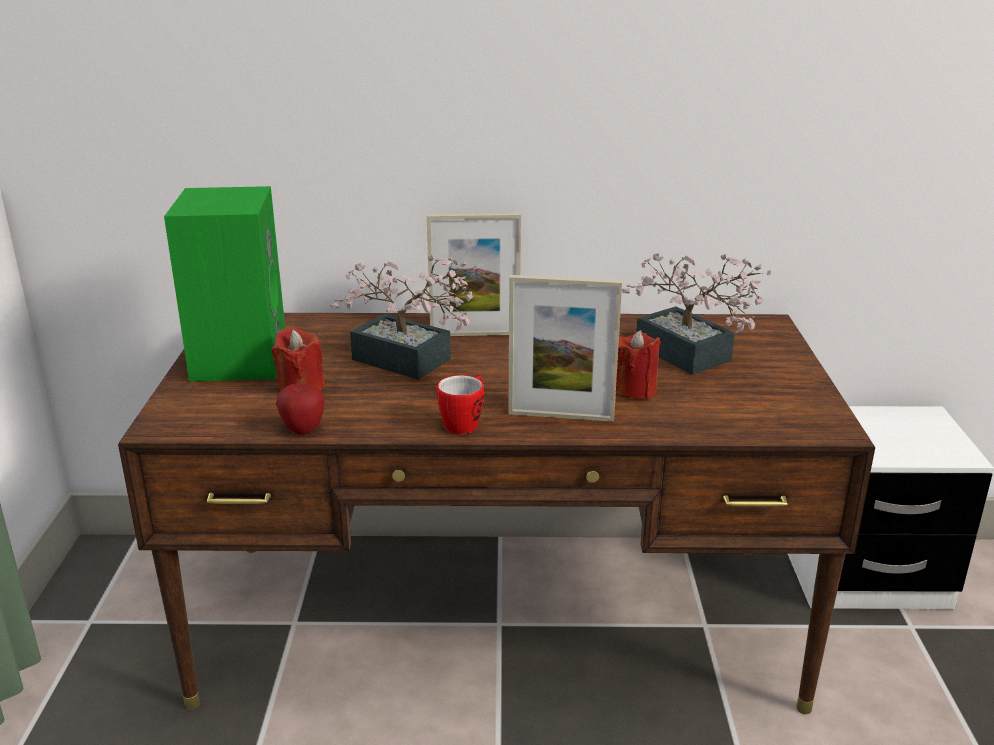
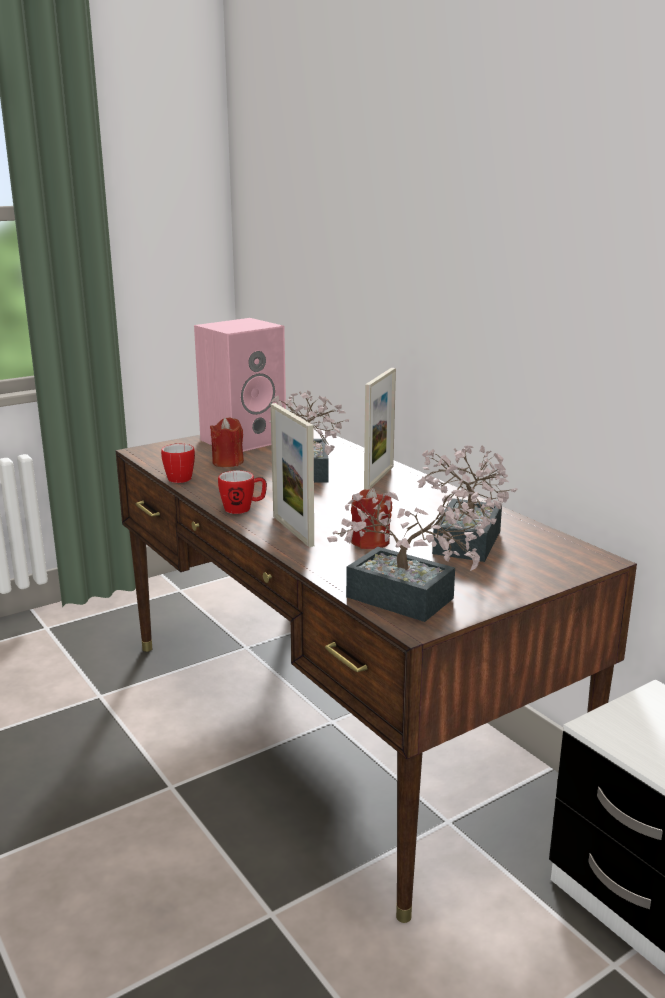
camera: 55 degrees right, 5 degrees down
green speaker [164,186,285,382] -> pink speaker [194,318,286,452]
apple [276,383,325,435] -> mug [161,443,195,483]
picture frame [427,213,521,336] -> picture frame turned 120 degrees counterclockwise [364,368,396,490]
none -> potted plant [327,486,491,622]

